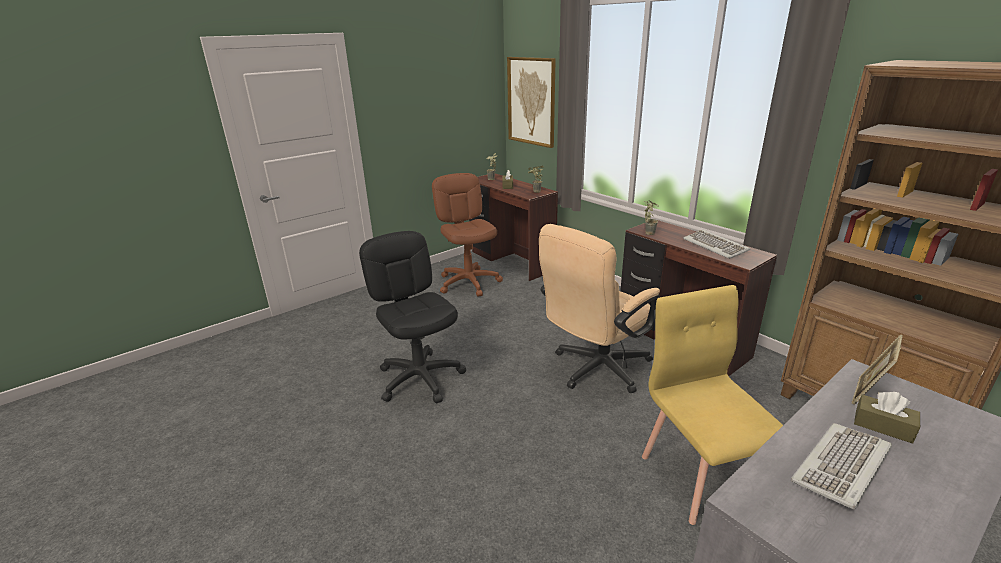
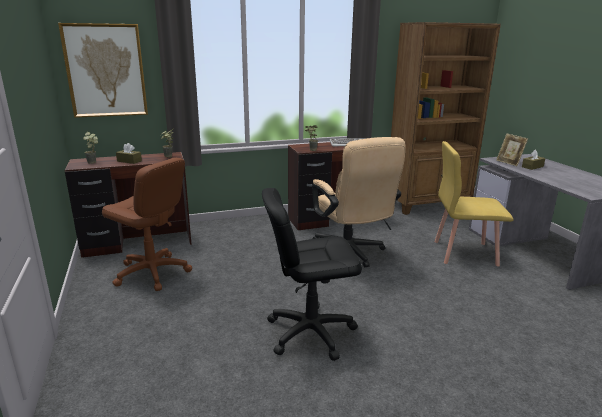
camera: 70 degrees left, 5 degrees down
brown office chair [432,173,503,297] -> brown office chair turned 150 degrees counterclockwise [102,158,192,291]
keyboard [791,423,892,510] -> none

